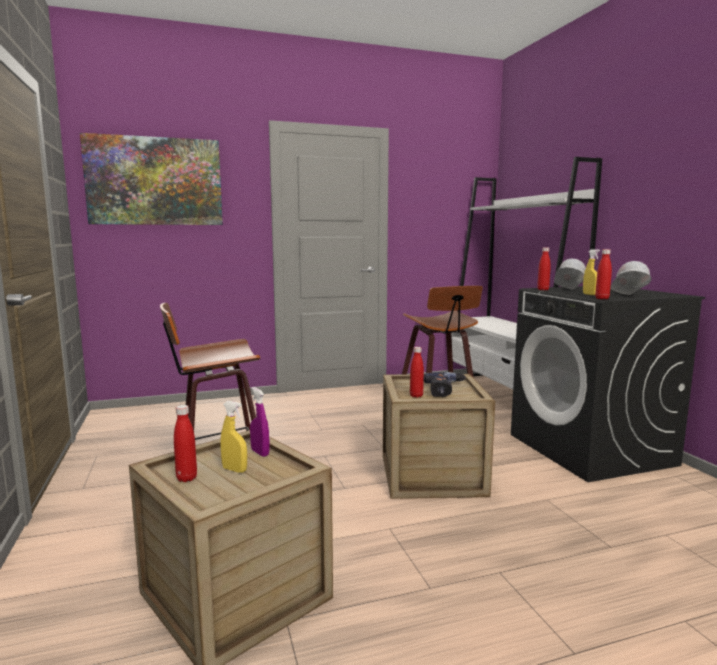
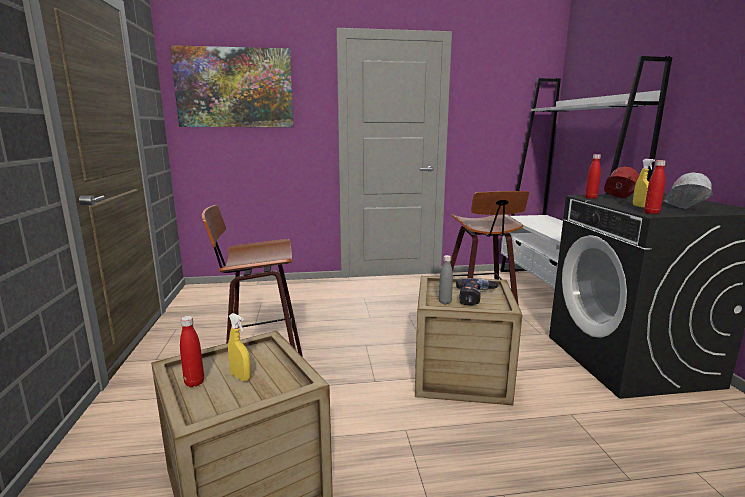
camera: 10 degrees right, 5 degrees up
purple spray bottle [250,387,270,457] -> none
red bottle [410,347,424,398] -> grey bottle [439,255,453,304]
white hard hat [554,258,586,290] -> red hard hat [604,167,639,199]

